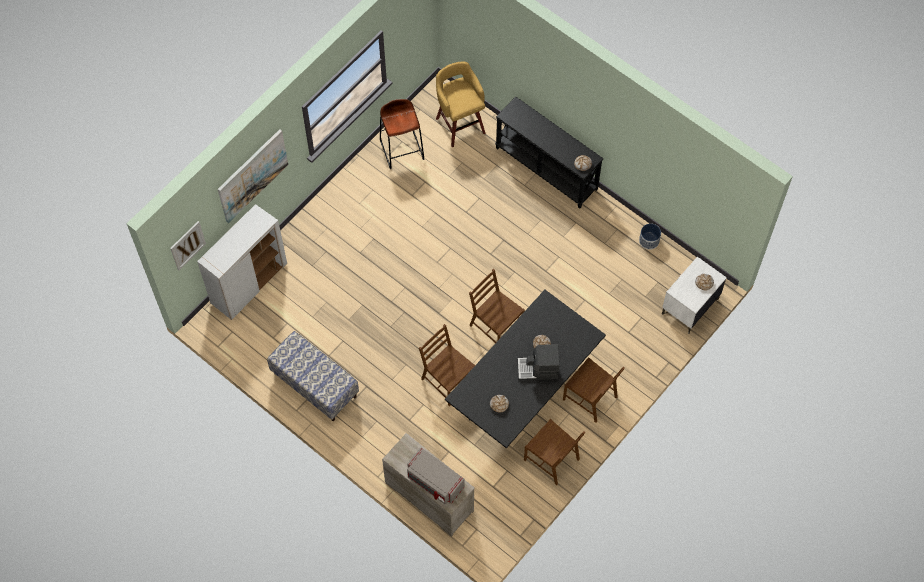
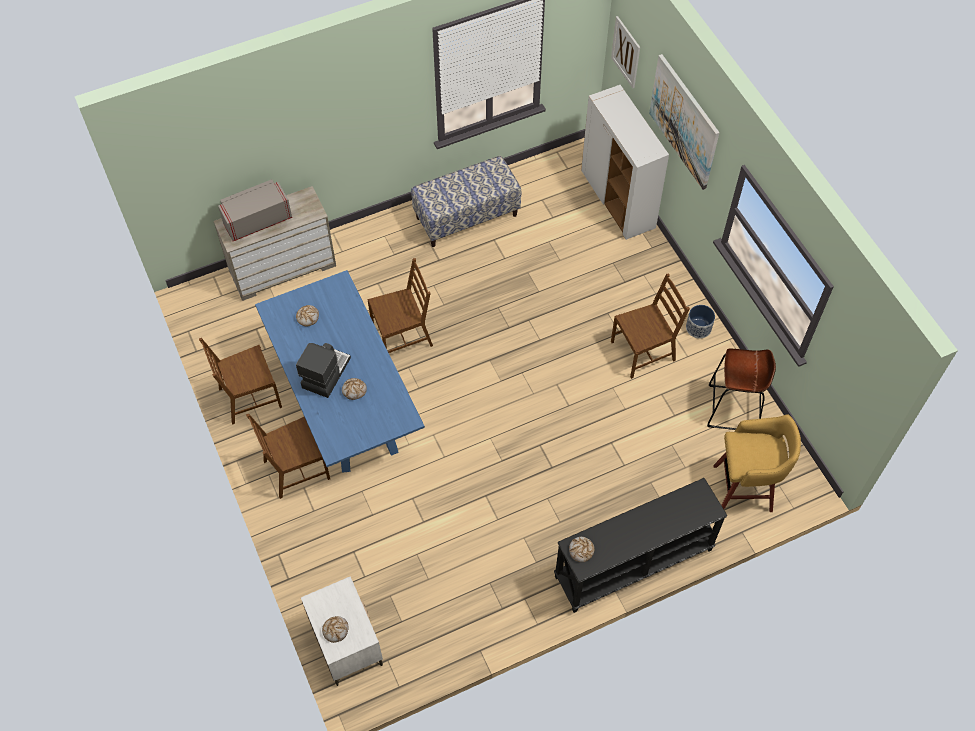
camera: 115 degrees right, 5 degrees down
black dining table [445,290,606,448] -> blue dining table [255,270,425,473]
brown chair [469,269,525,343] -> brown chair moved to [611,273,690,379]
planter [639,223,661,250] -> planter moved to [686,305,715,339]

